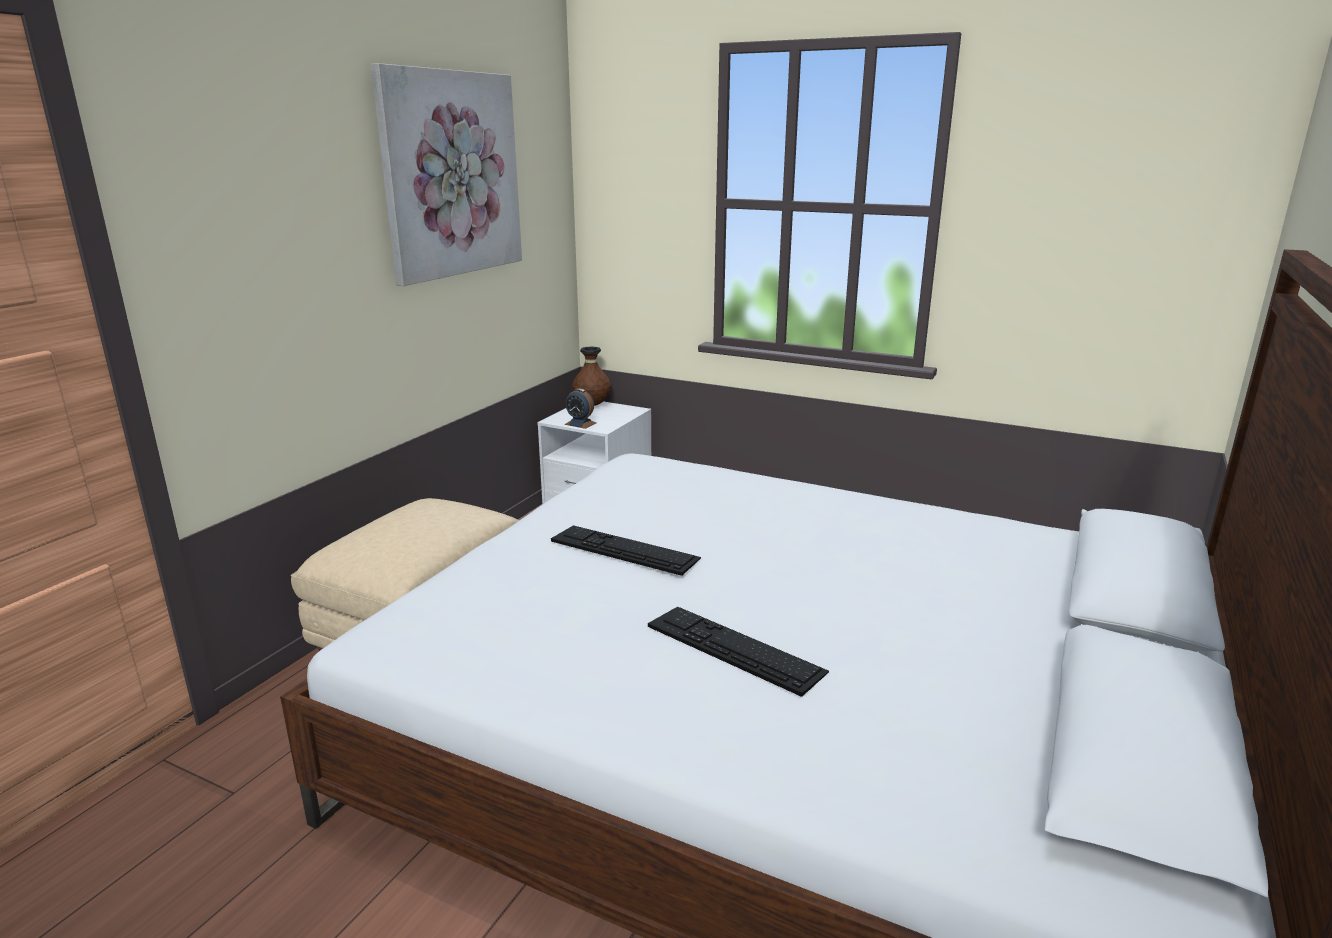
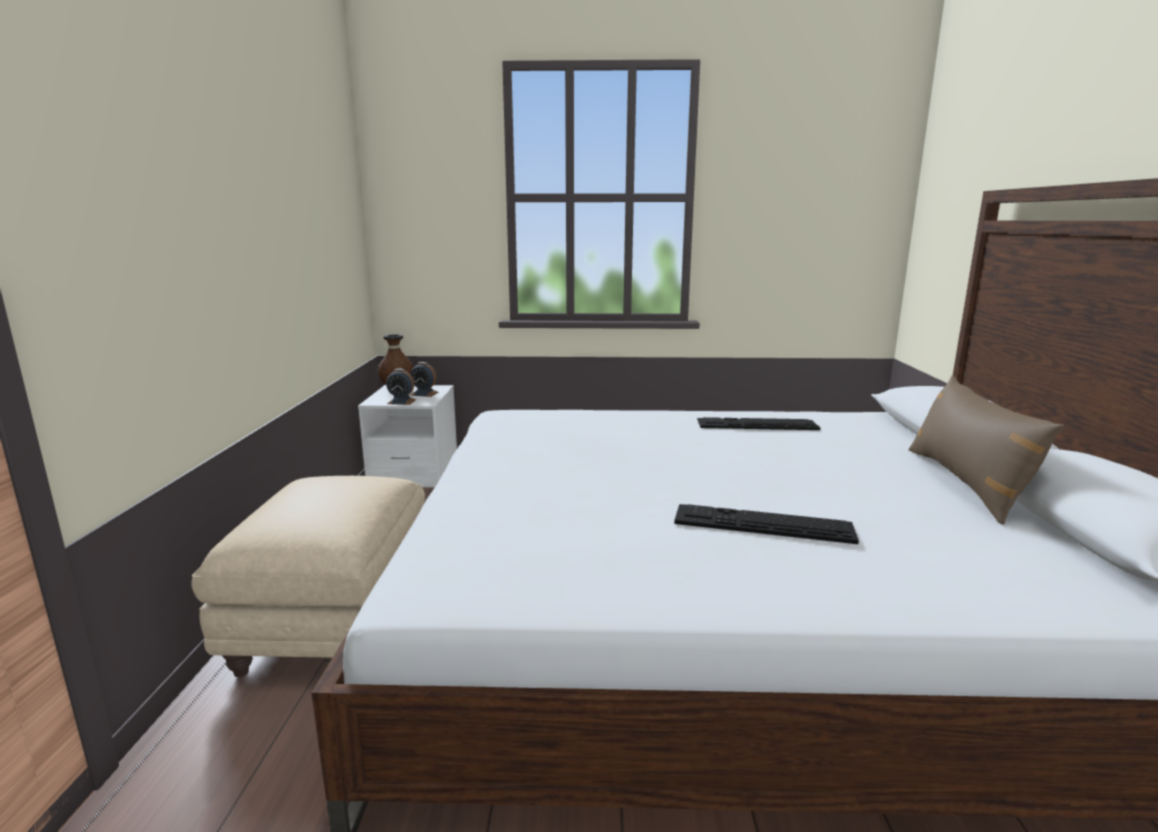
camera: 25 degrees left, 5 degrees down
picture [371,63,522,286] -> none
keyboard [551,525,701,576] -> keyboard moved to [697,417,821,430]
none -> alarm clock [410,362,439,397]
none -> brown pillow [909,375,1064,525]

